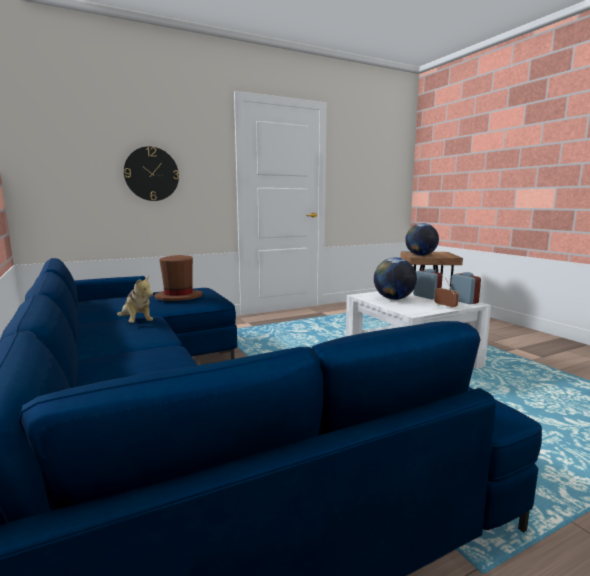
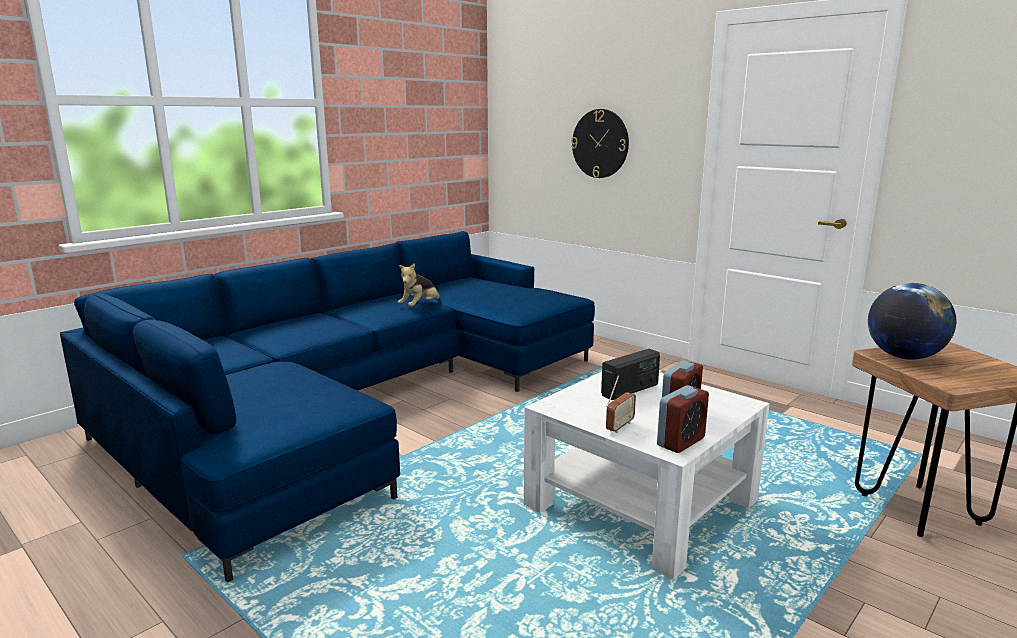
camera: 70 degrees right, 5 degrees up
brown hat [154,255,203,301] -> none
globe [374,257,417,300] -> radio [601,349,660,400]

